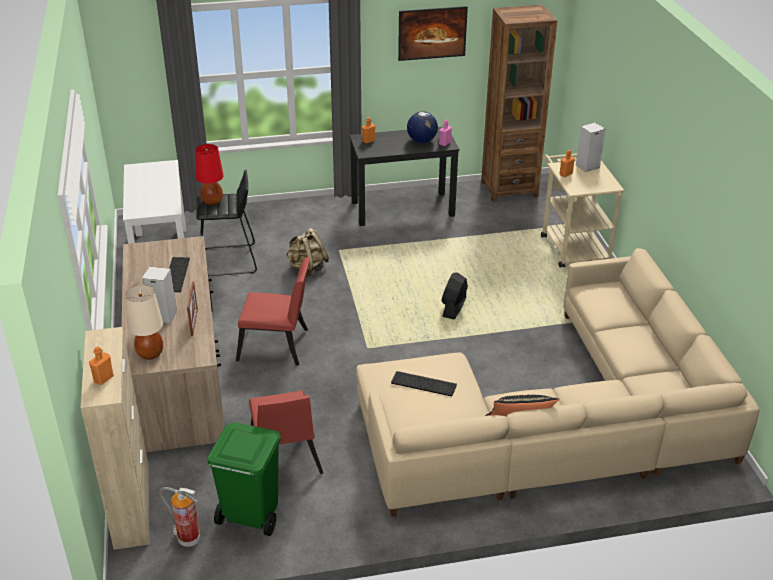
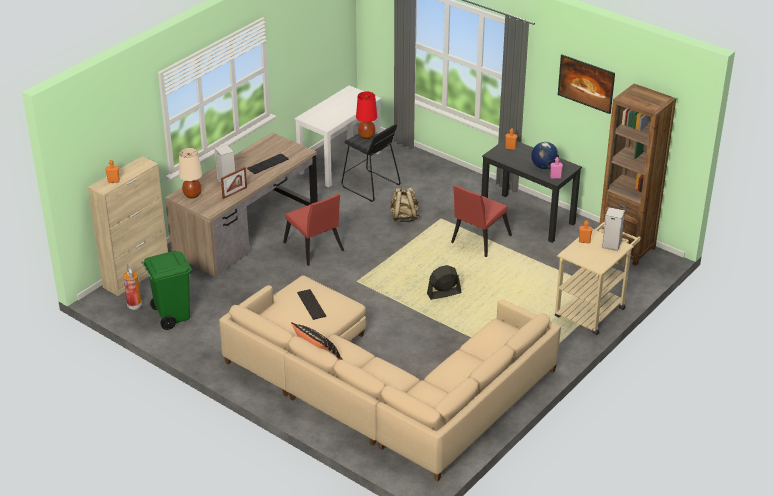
camera: 50 degrees right, 0 degrees up
red chair [249,391,323,474] -> red chair moved to [451,185,512,257]

